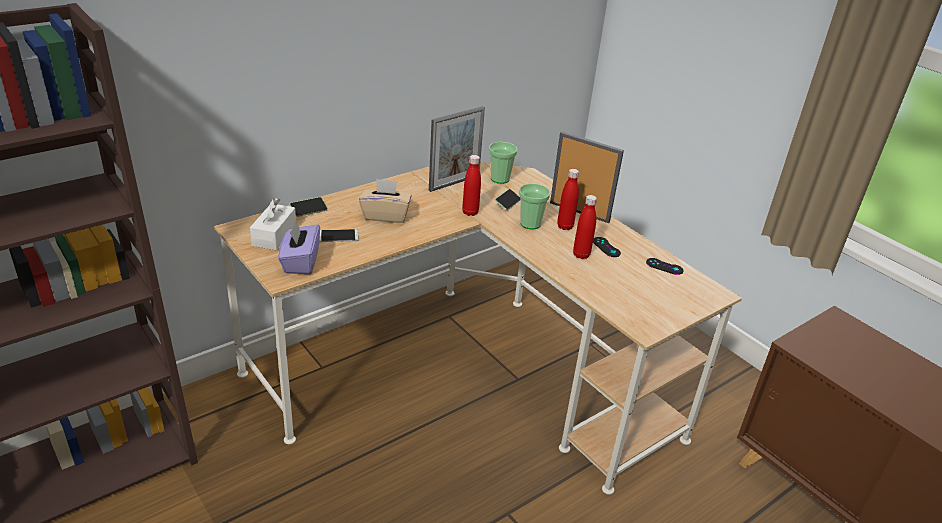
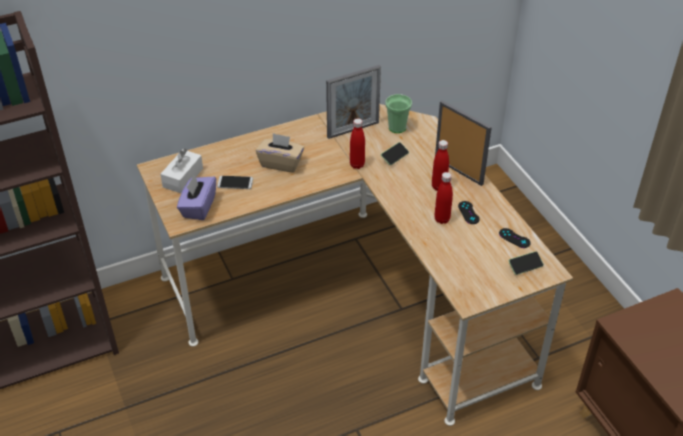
camera: 15 degrees right, 10 degrees up
phone [289,197,328,217] -> phone moved to [508,251,544,275]
cup [519,184,551,229] -> none

